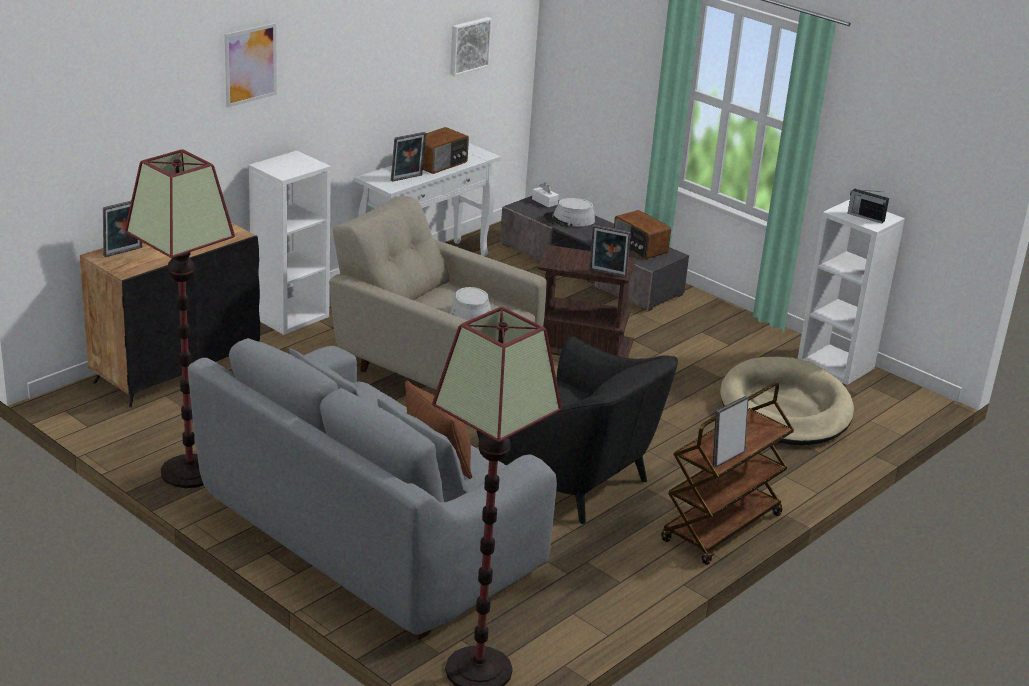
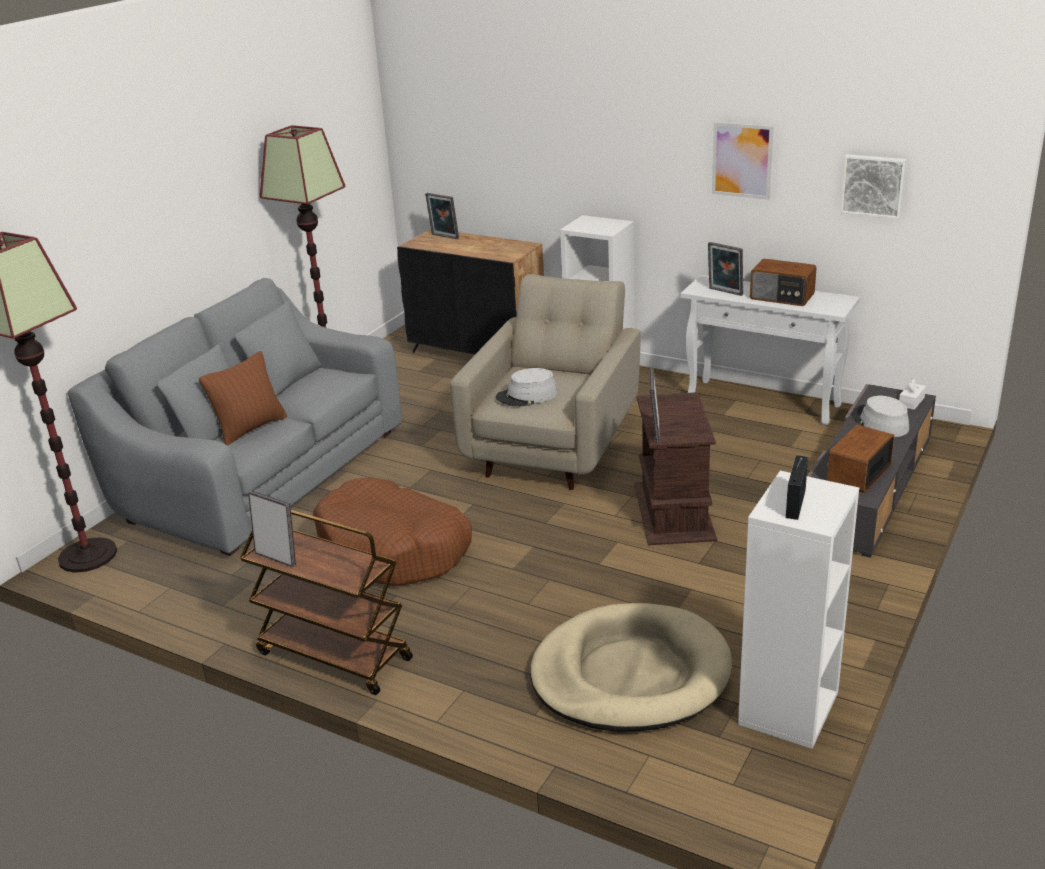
camera: 80 degrees right, 0 degrees up
picture [225,23,277,107] -> picture moved to [712,122,774,200]
black armchair [477,336,678,524] -> brown dog bed [313,477,472,586]

